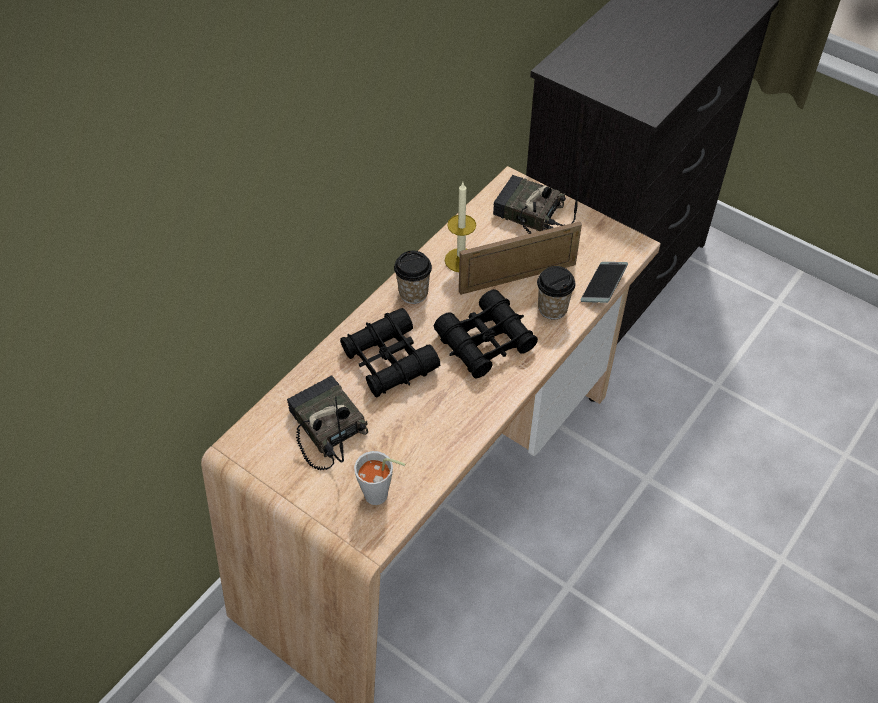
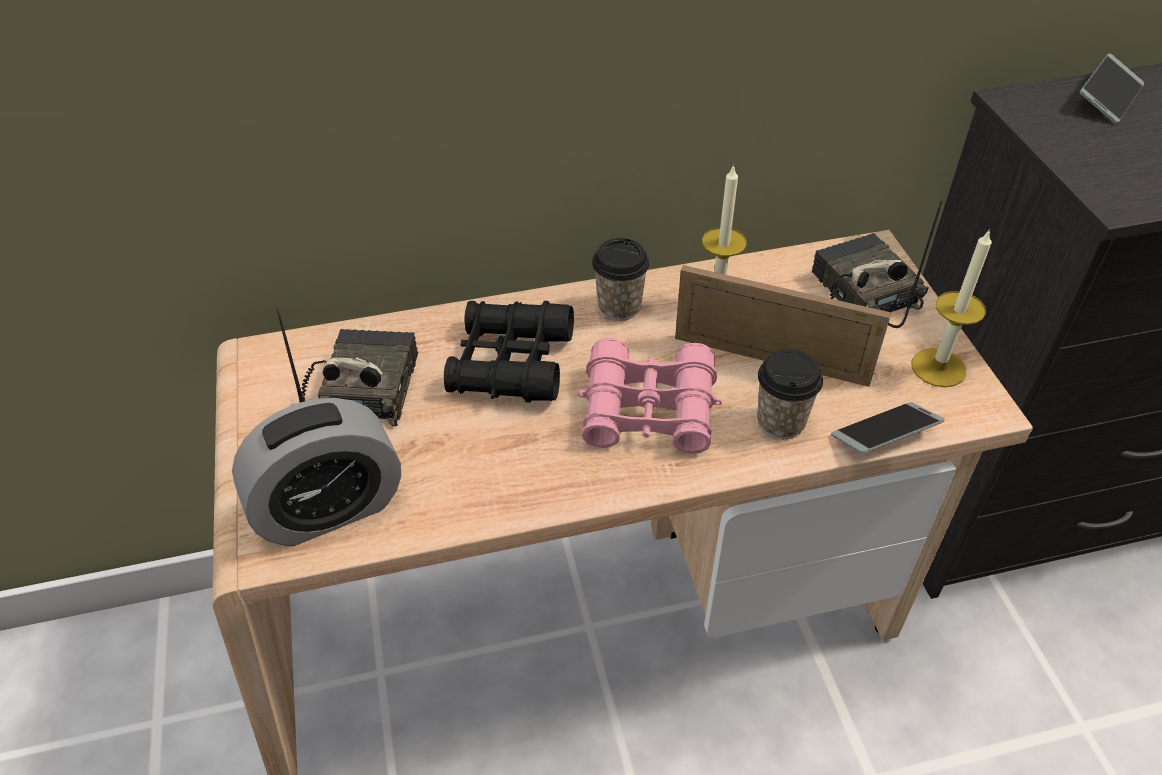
camera: 40 degrees right, 5 degrees down
grey cup [354,451,405,505] -> alarm clock [232,398,401,546]
black binoculars [434,289,538,378] -> pink binoculars [577,338,722,453]
none -> candle [911,229,992,388]
none -> phone [1080,53,1144,124]

